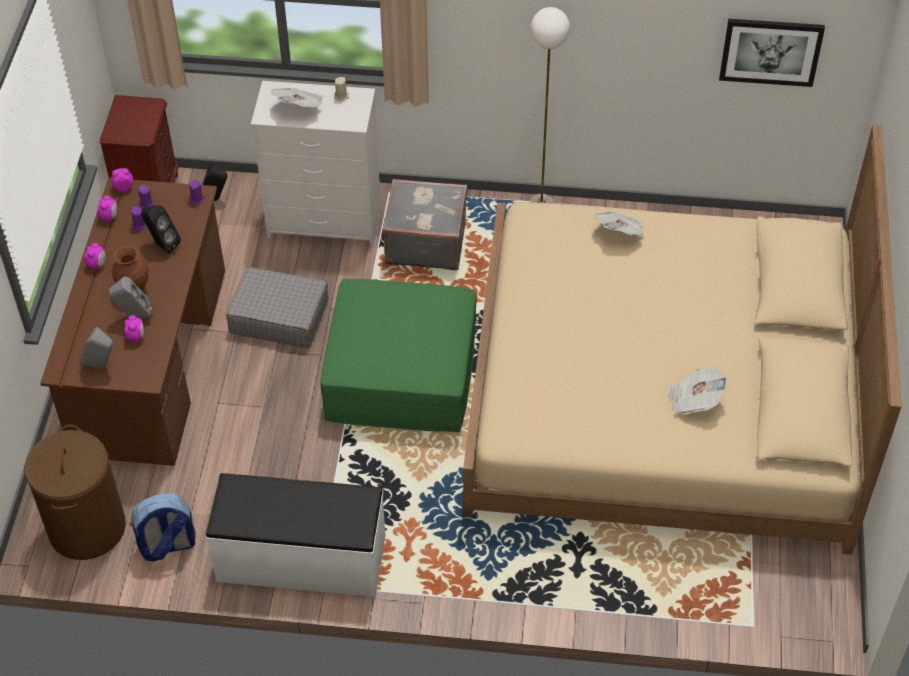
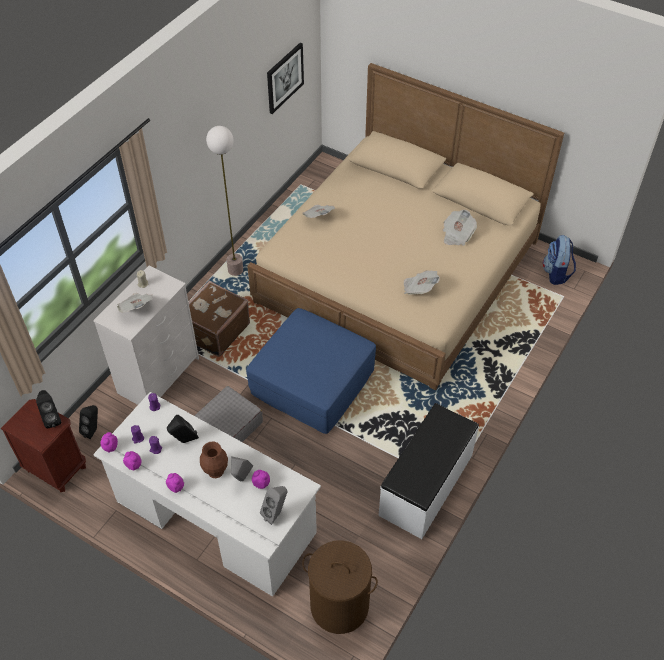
camera: 65 degrees left, 0 degrees up
brown desk [40,178,225,466] -> white desk [93,392,321,597]
backpack [130,493,196,561] -> backpack moved to [543,235,576,285]
green ottoman [320,279,476,432] -> blue ottoman [246,308,376,434]
grey suitcase [382,179,468,270] -> brown suitcase [189,281,250,357]
none -> black speaker [36,390,61,428]
none -> newspaper [404,270,440,295]

